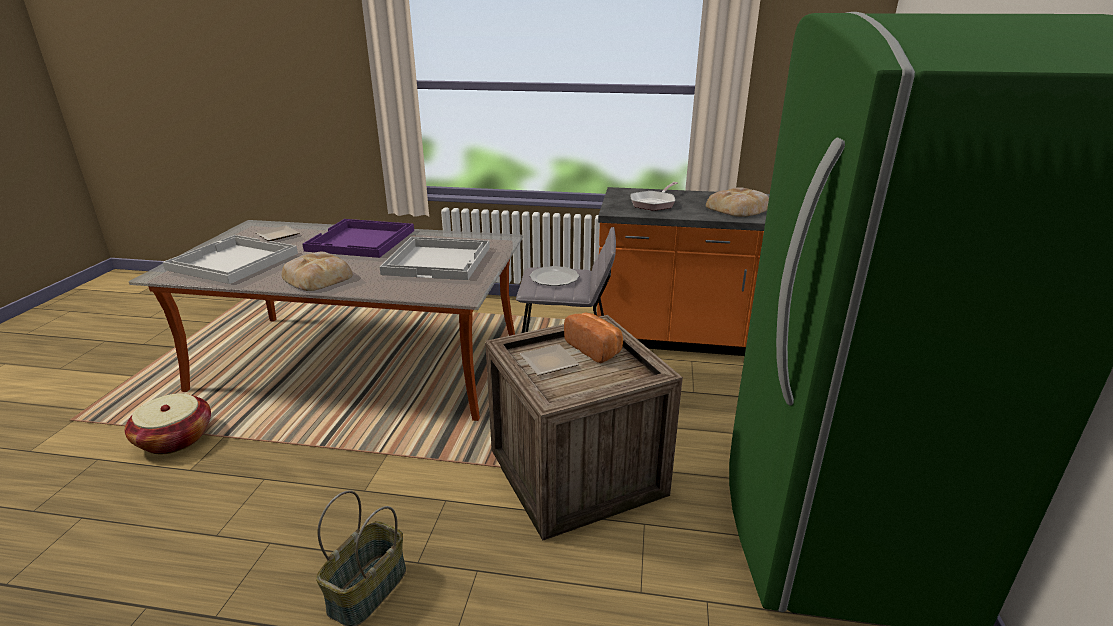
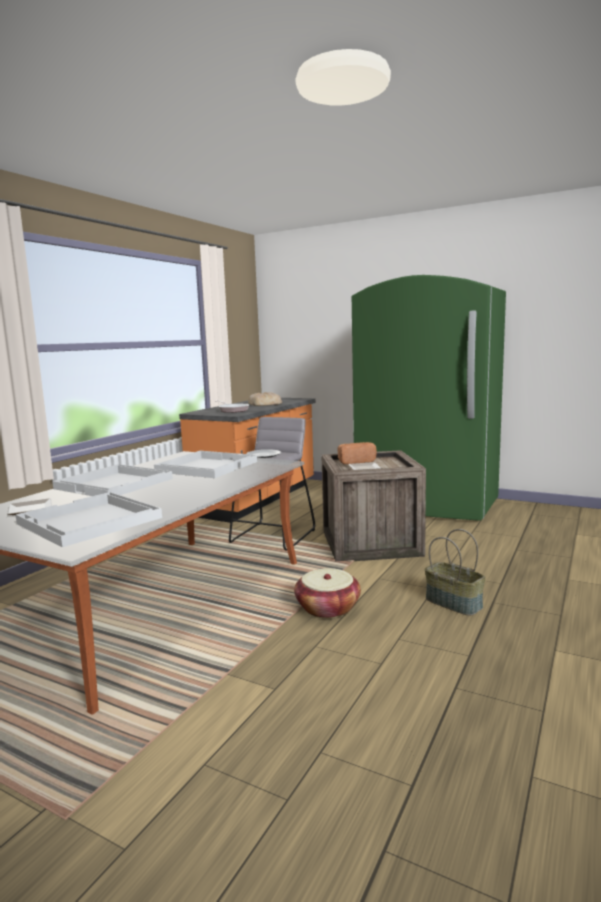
camera: 70 degrees left, 15 degrees down
basket [125,394,211,454] -> basket moved to [294,568,361,619]
bread [282,252,353,291] -> none
purple tray [303,219,414,258] -> white tray [52,464,173,496]

